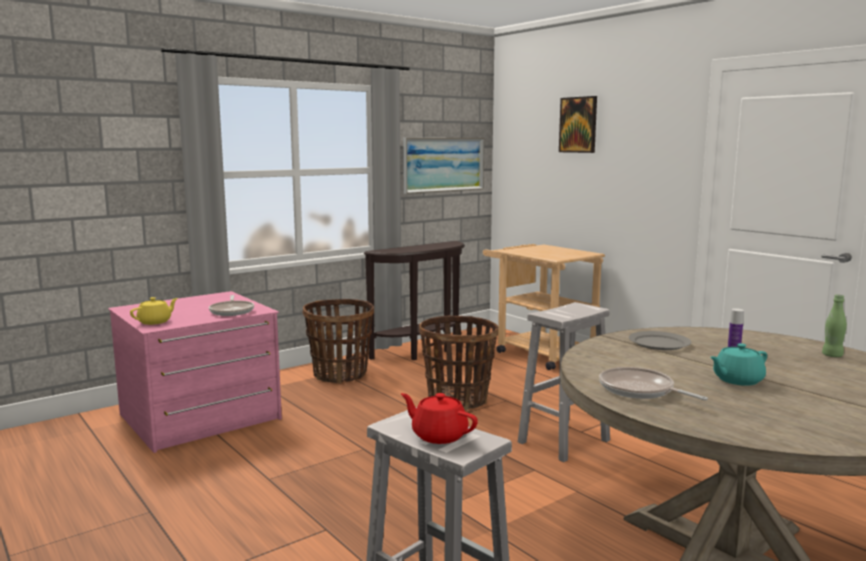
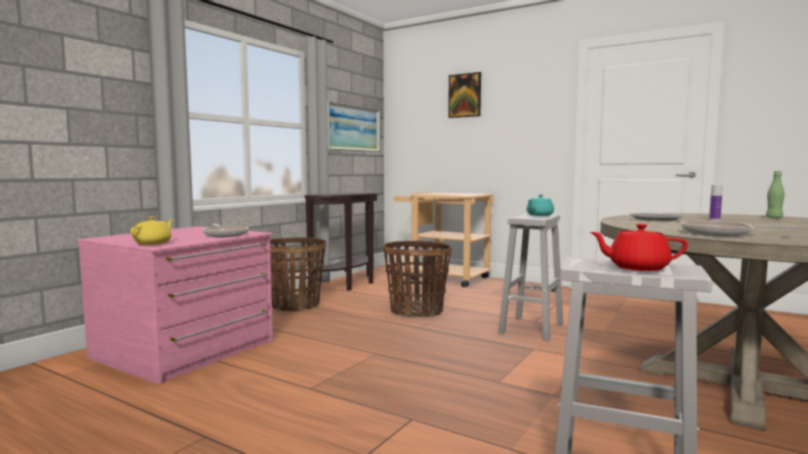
camera: 20 degrees left, 5 degrees down
turquoise teapot [710,343,767,386] -> turquoise teapot moved to [527,195,554,216]

